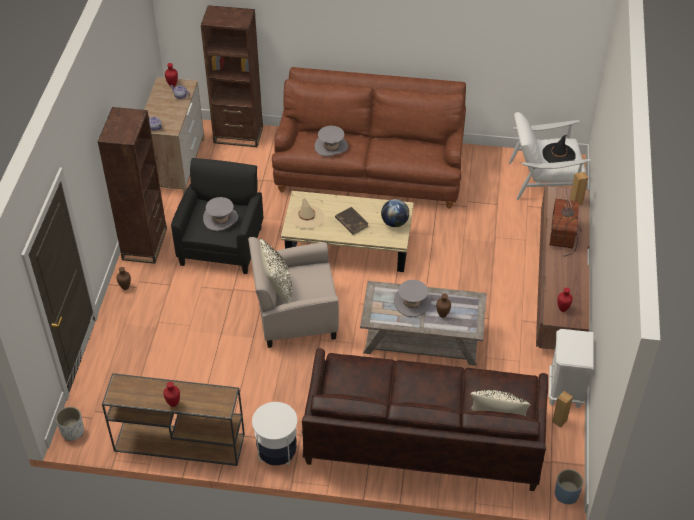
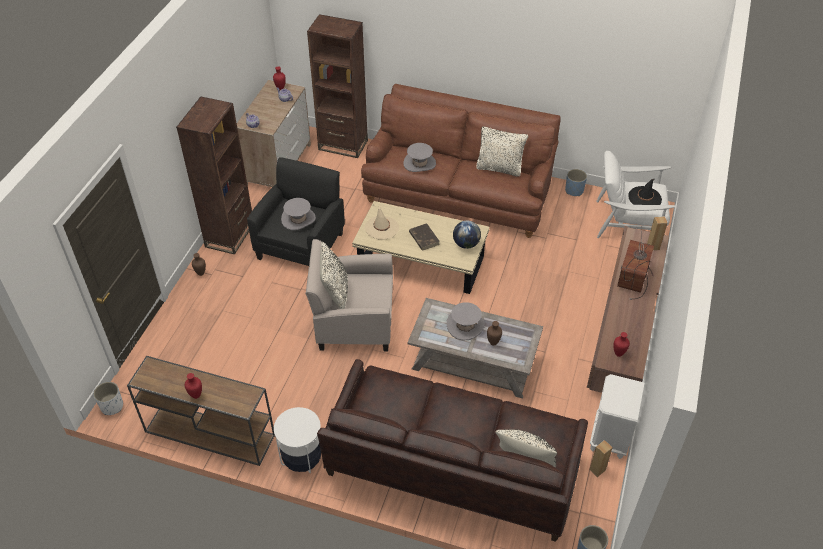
camera: 10 degrees right, 0 degrees up
none -> beige pillow [476,126,528,177]
none -> blue planter [565,169,587,196]

